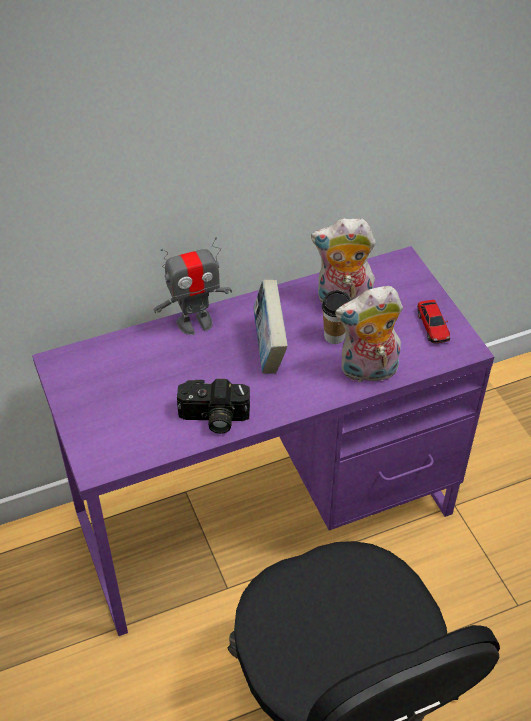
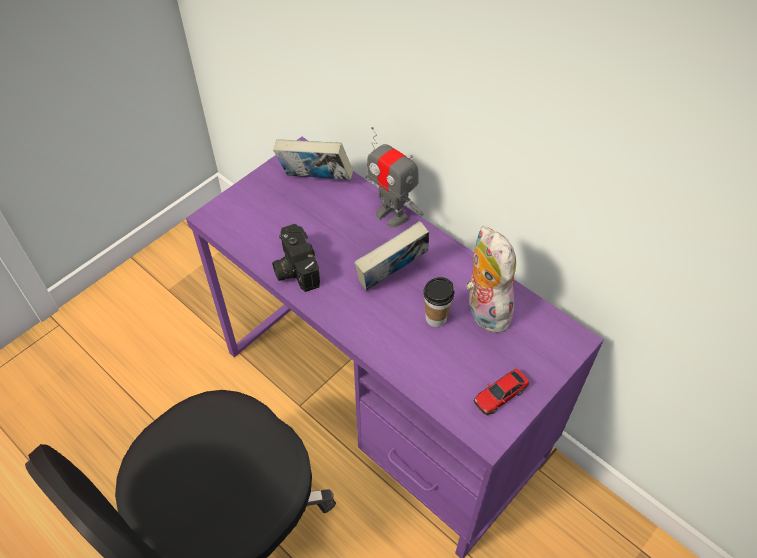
camera: 65 degrees right, 5 degrees up
plush toy [335,286,403,385] -> none
none -> book [273,139,353,180]

